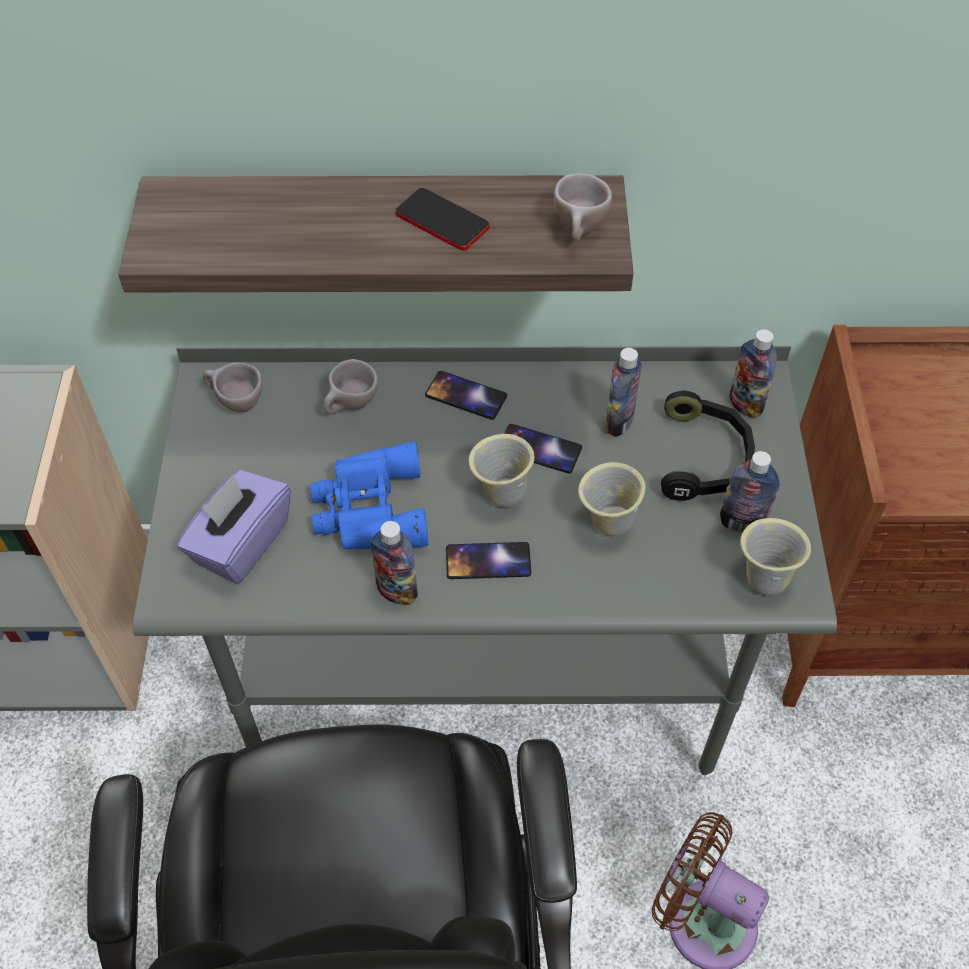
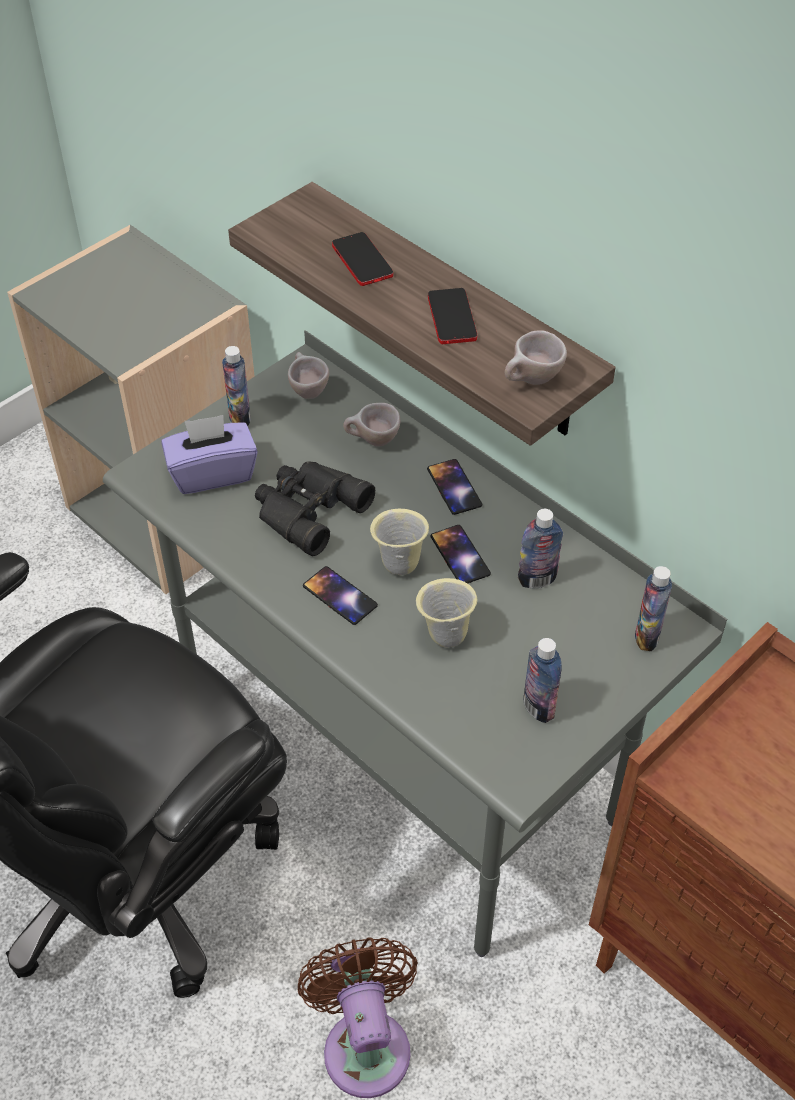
camera: 45 degrees right, 5 degrees down
blue binoculars [310,441,428,549] -> black binoculars [255,461,375,556]
bottle [370,521,418,605] -> bottle moved to [222,346,251,426]
black headphones [661,391,755,501] -> none
beige mug [740,518,811,595] -> none
none -> phone [332,232,393,286]

